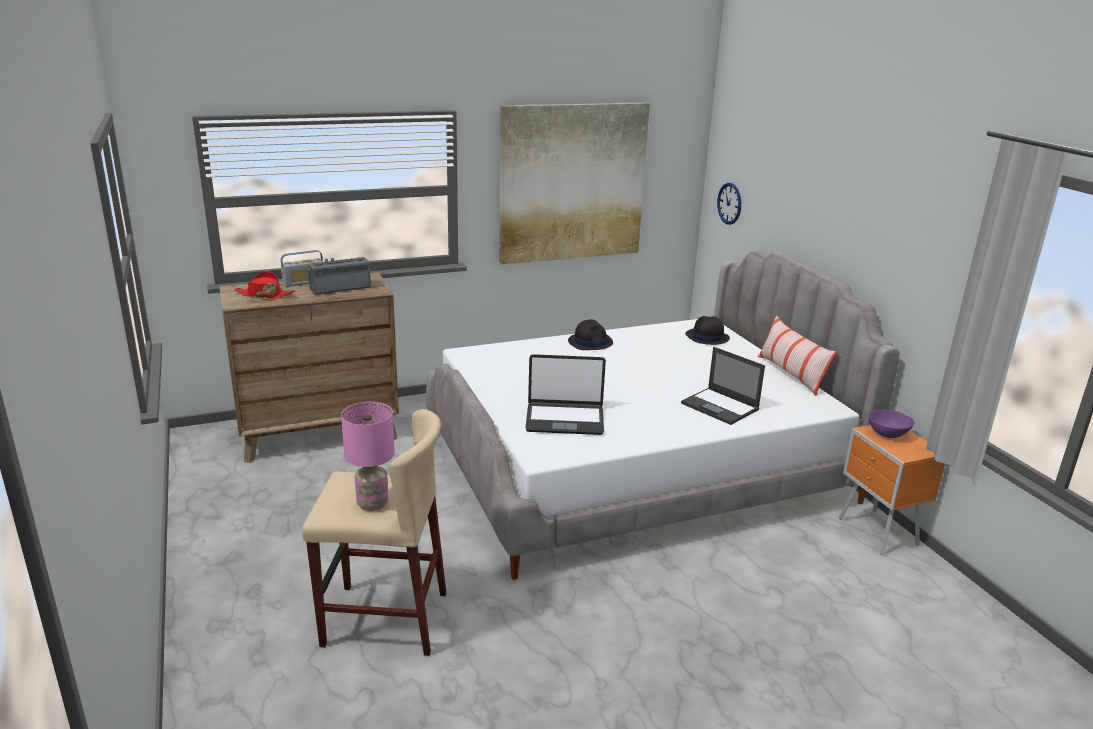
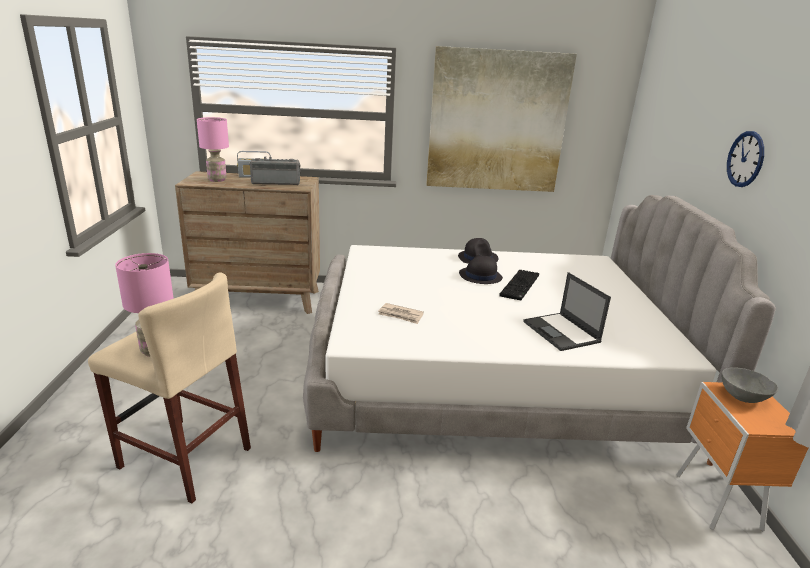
camera: 20 degrees right, 0 degrees up
red hat [234,271,296,299] -> pink table lamp [197,117,229,182]
laptop [525,354,606,435] -> newspaper [378,303,424,324]
black hat [685,316,730,345] -> black hat moved to [459,255,503,284]
wall clock [717,183,741,225] -> wall clock moved to [727,131,764,187]
pillow [757,316,837,396] -> none
purple bowl [869,409,914,438] -> grey bowl [722,367,778,403]
none -> keyboard [499,270,539,300]

